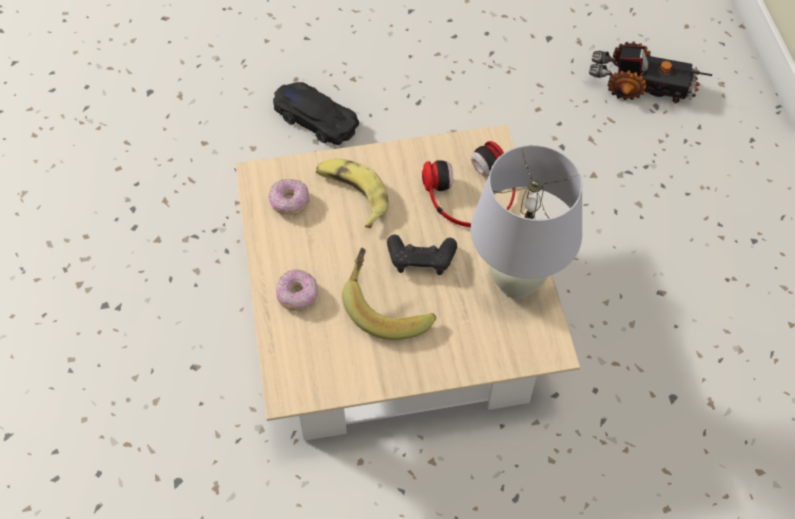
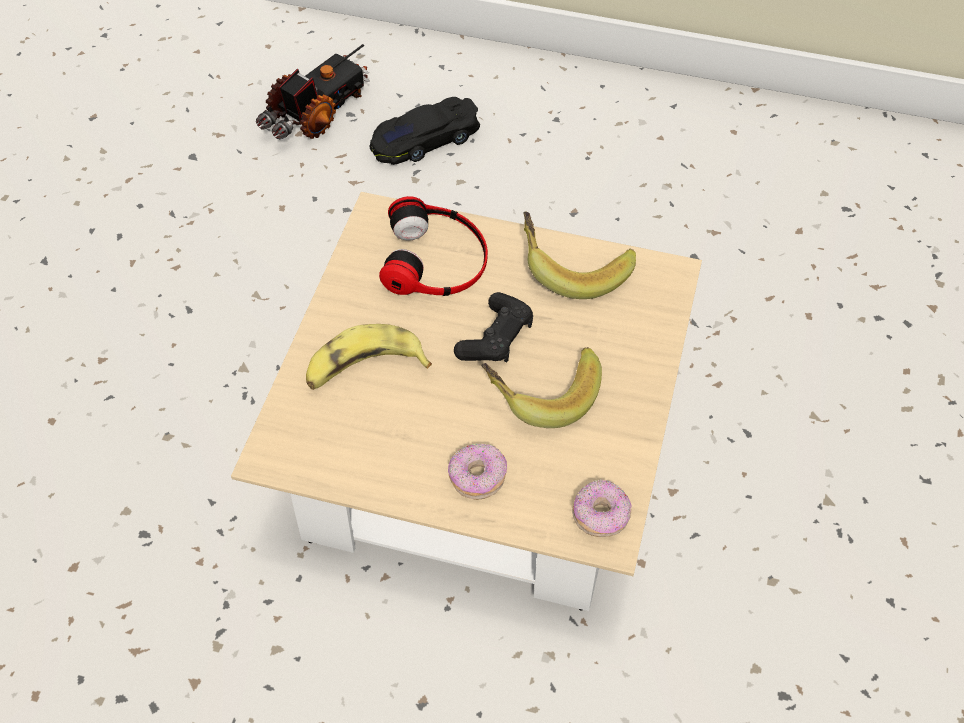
camera: 65 degrees left, 5 degrees down
donut [269,179,310,215] -> donut moved to [572,479,631,537]
black toy car [273,82,359,145] -> black toy car moved to [370,97,480,165]
white table lamp [471,145,583,298] -> banana [524,212,636,299]

